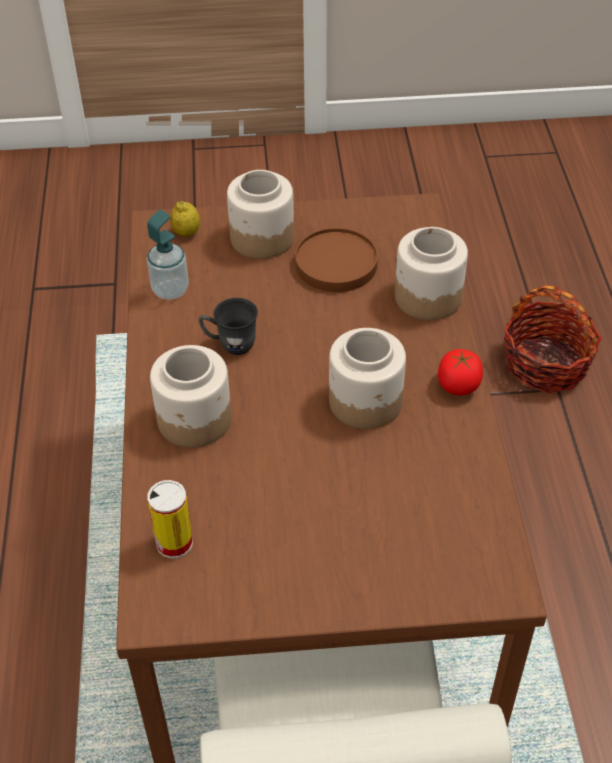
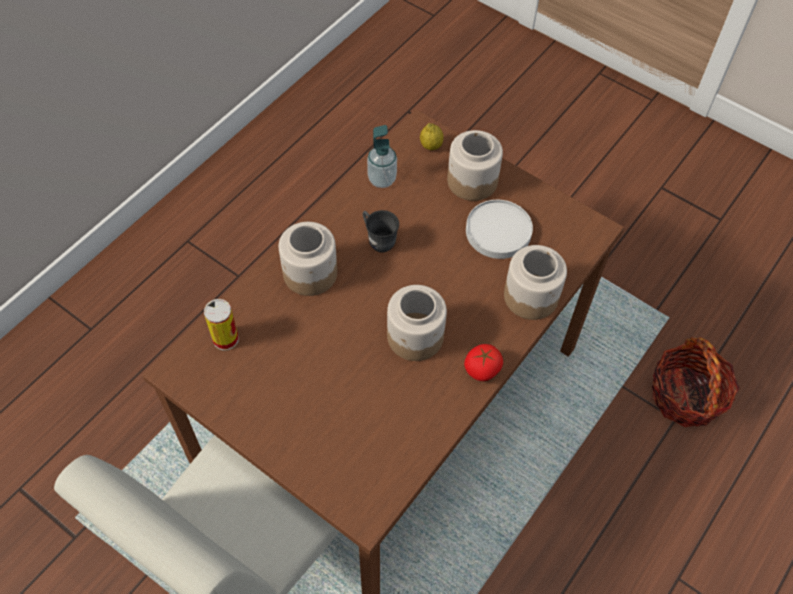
camera: 40 degrees right, 10 degrees up
brown plate [295,228,378,292] -> white plate [466,200,533,259]

